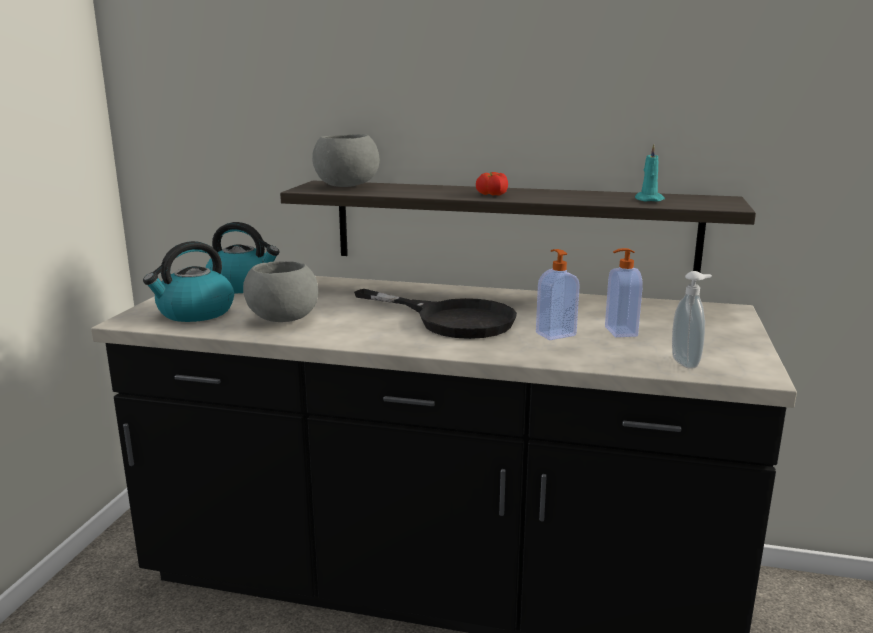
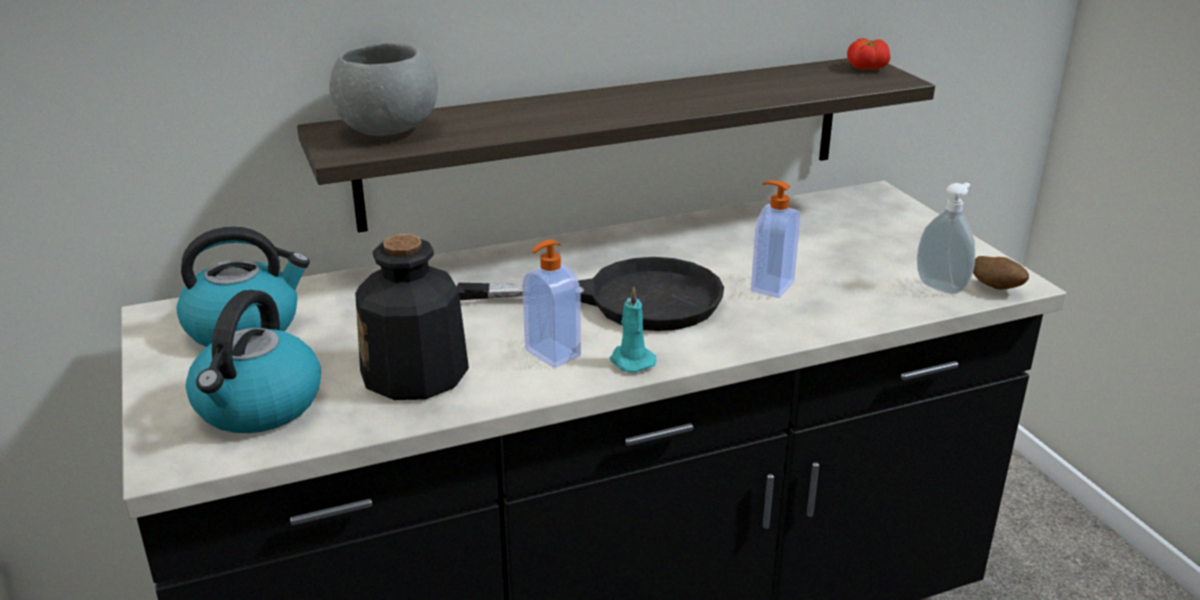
camera: 35 degrees left, 10 degrees up
grey bowl [243,261,318,322] -> bottle [355,234,469,400]
tomato [476,172,508,196] -> tomato moved to [847,38,890,70]
soap dispenser [605,248,643,337] -> soap dispenser moved to [522,239,581,368]
turquoise candle [635,145,665,202] -> turquoise candle moved to [610,286,656,372]
none -> potato [973,256,1029,290]

